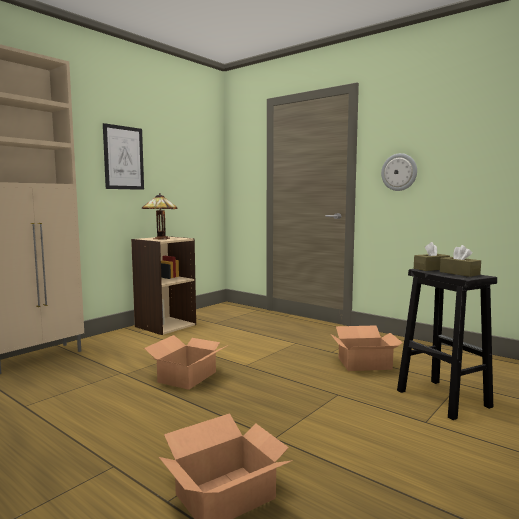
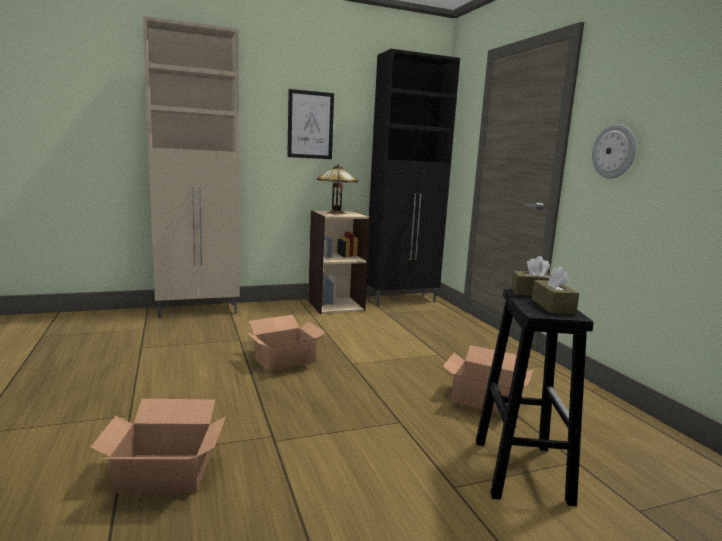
camera: 30 degrees right, 5 degrees up
none -> black cabinet [367,49,460,306]

